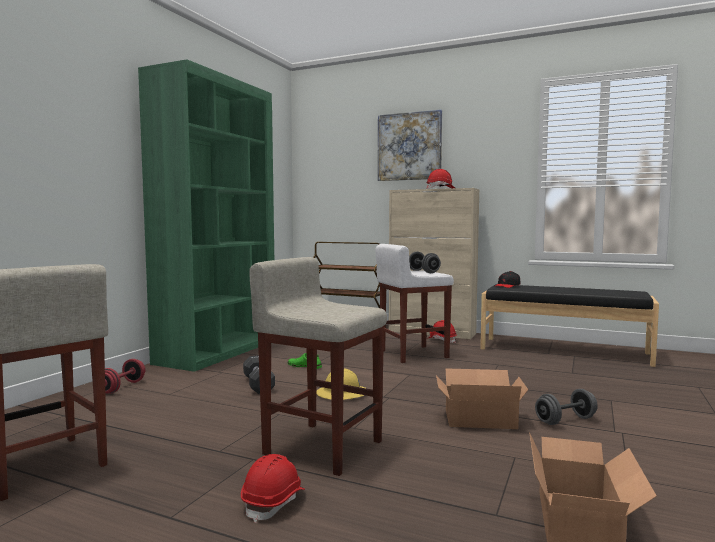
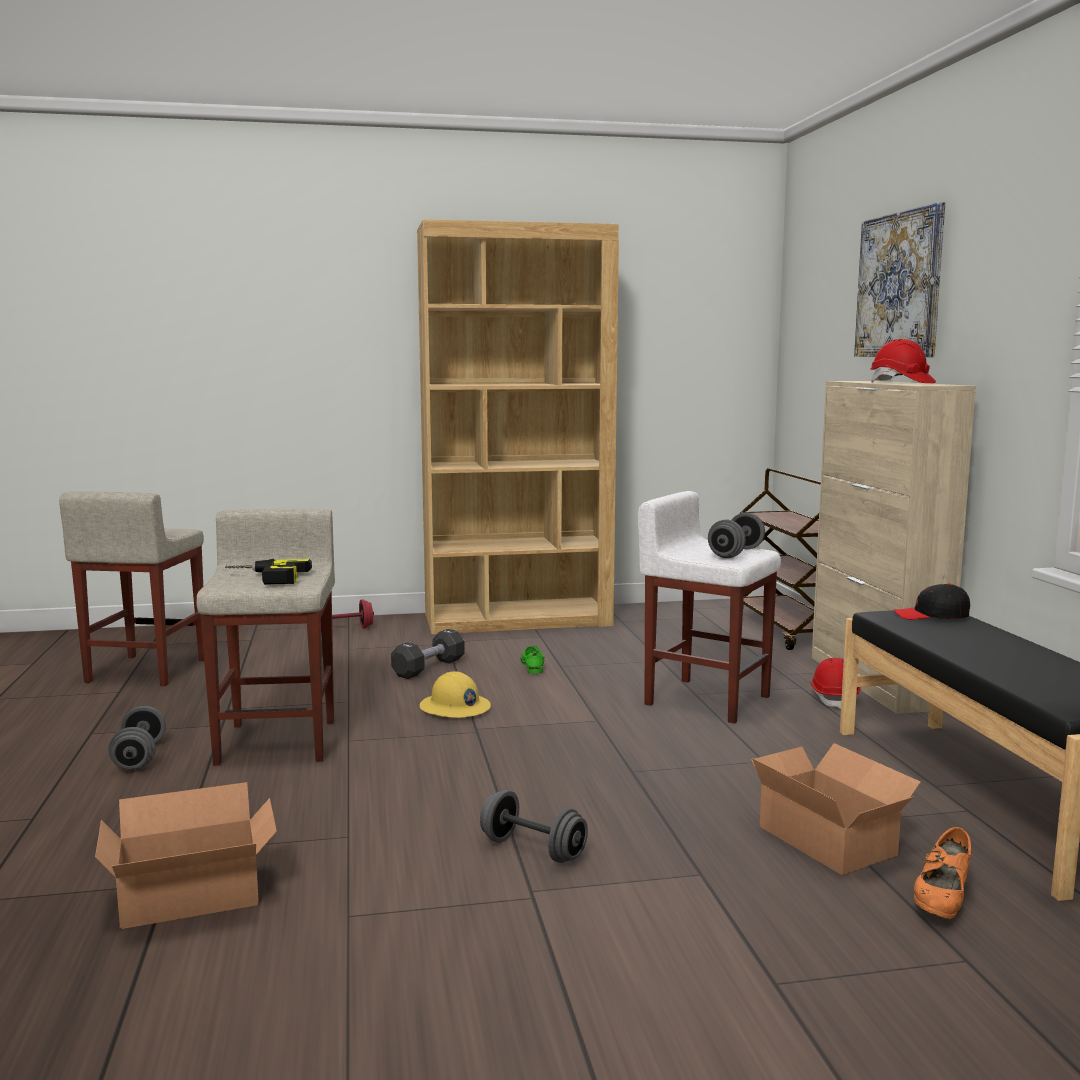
camera: 55 degrees right, 5 degrees up
green bookcase [138,59,274,372] -> brown bookcase [417,219,619,634]
red hard hat [241,454,305,523] -> grey dumbbell [108,706,166,770]
cardboard box [436,368,528,429] -> cardboard box moved to [751,743,921,875]
none -> power drill [225,559,312,585]
none -> orange shoe [914,827,971,919]

